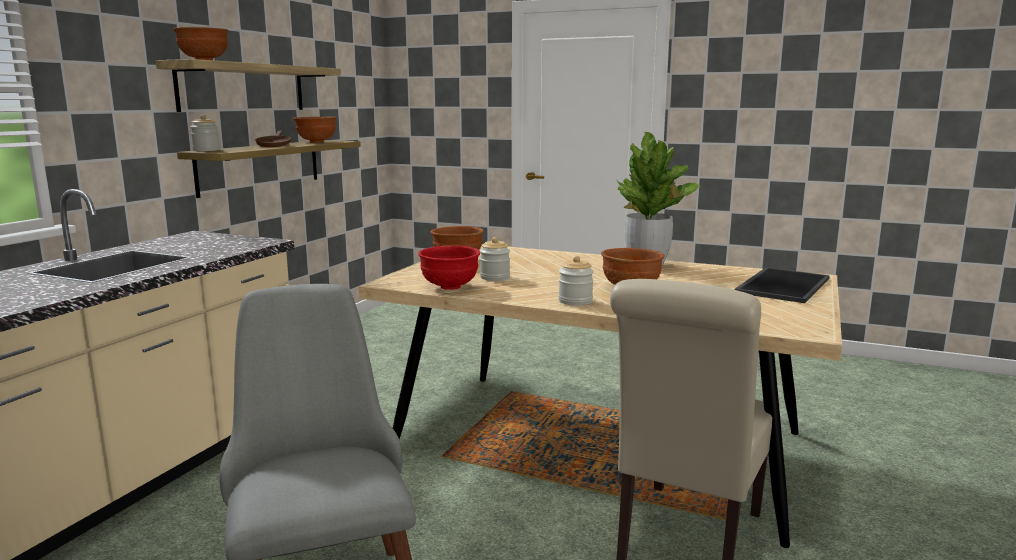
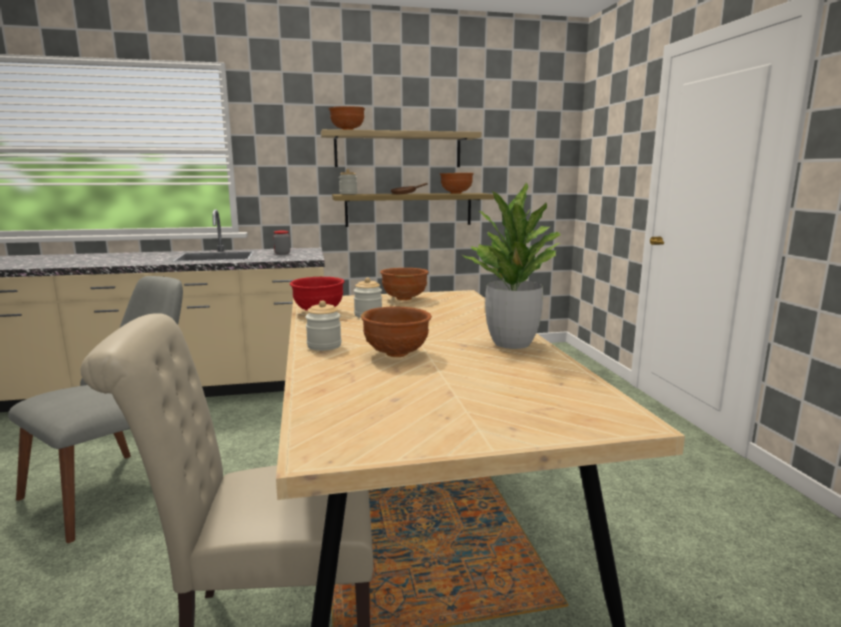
camera: 55 degrees right, 0 degrees up
tray [735,267,830,303] -> none
none -> jar [273,231,290,255]

